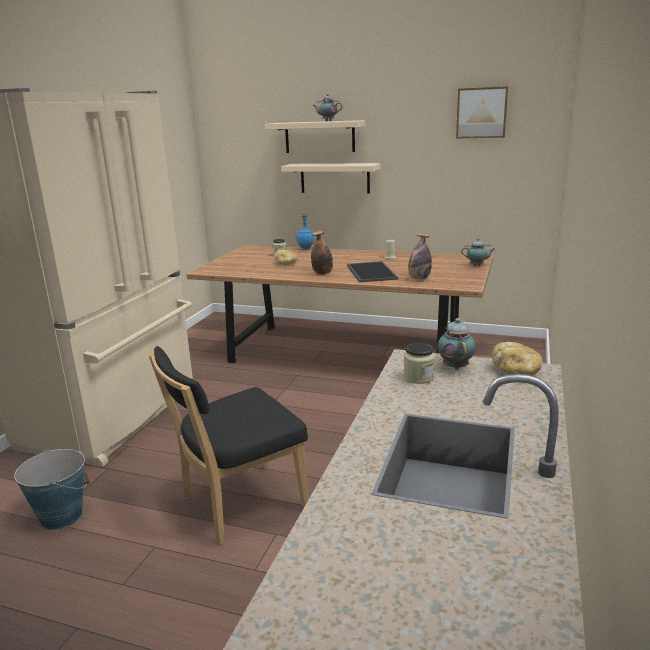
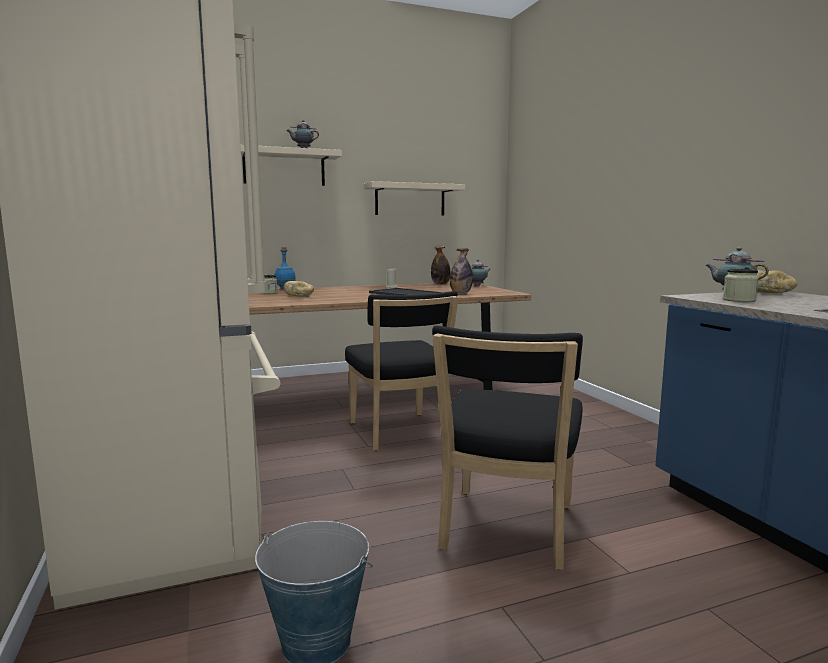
camera: 40 degrees left, 10 degrees down
beige shelf [281,163,380,194] -> beige shelf moved to [364,181,465,216]
bottle [311,231,333,275] -> bottle moved to [431,246,450,285]
picture [456,86,508,138] -> none
none -> black chair [345,291,458,451]

